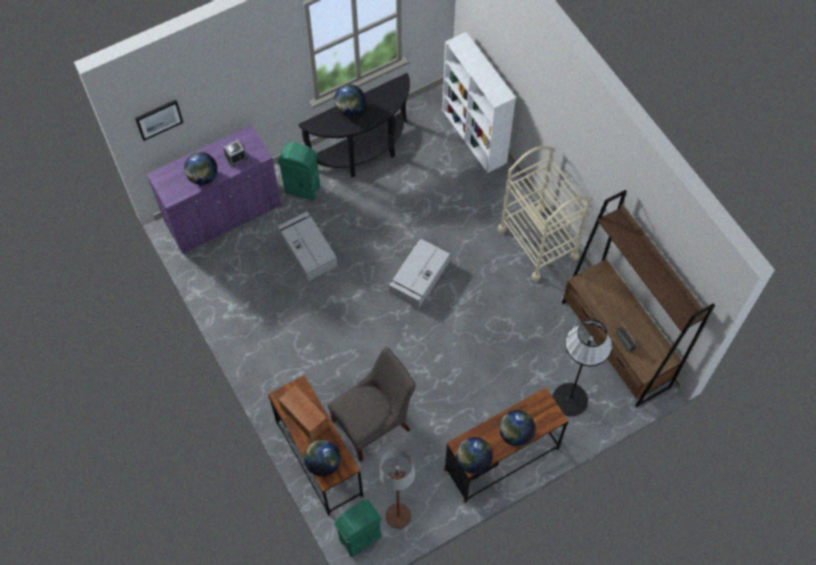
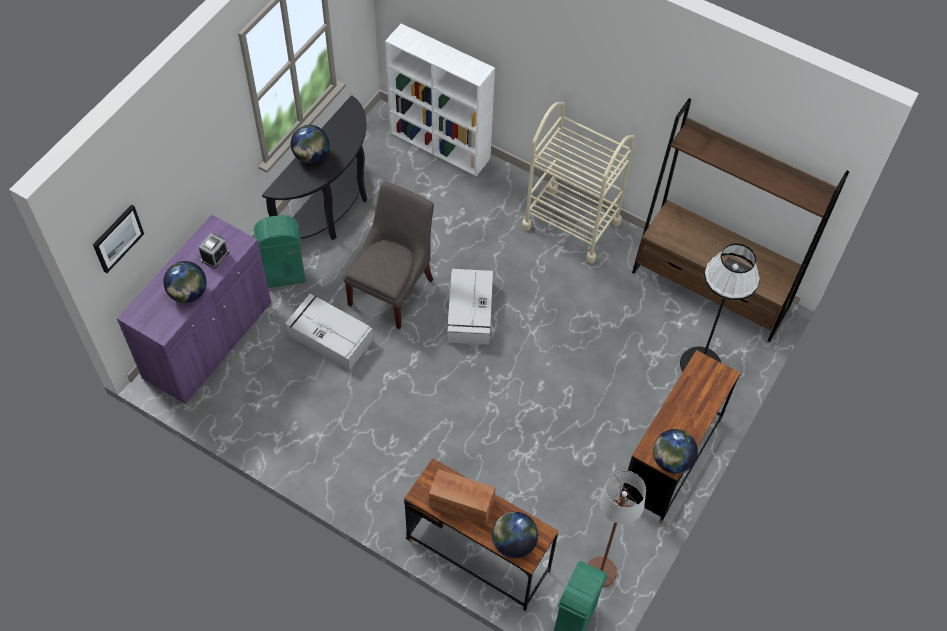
camera: 30 degrees left, 5 degrees down
grey chair [328,347,416,462] -> grey chair moved to [343,182,434,329]
globe [499,410,535,446] -> none

